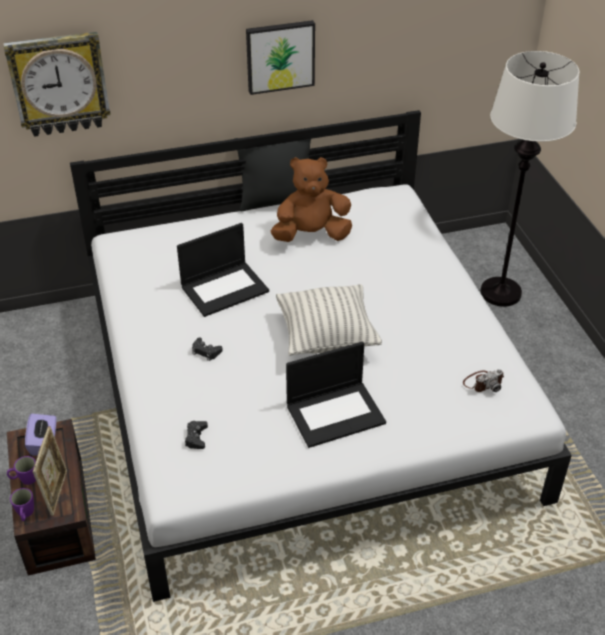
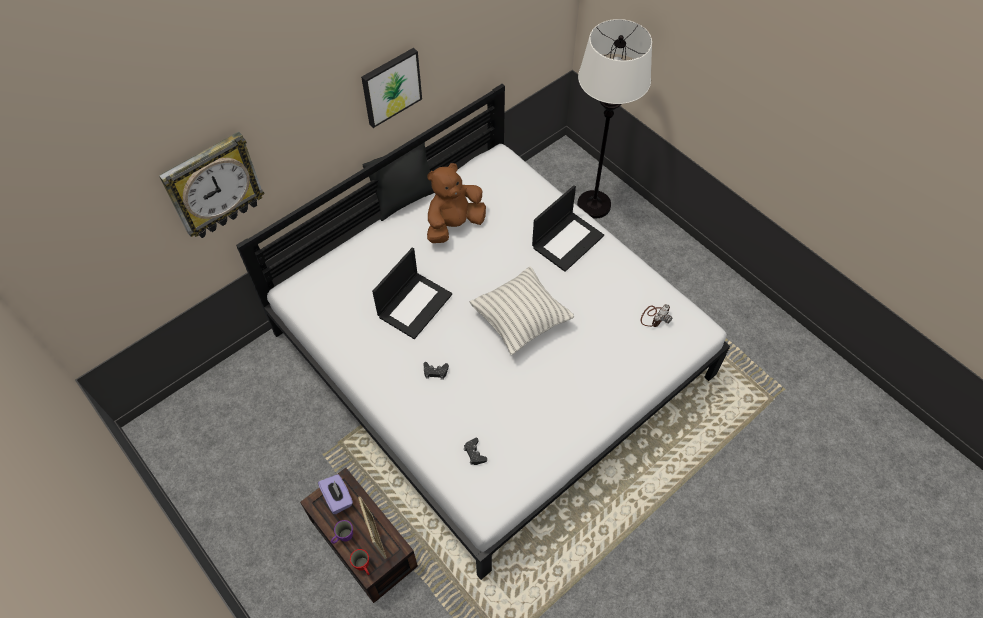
camera: 25 degrees left, 15 degrees up
purple mug [10,488,34,521] -> red mug [350,549,370,575]
laptop [286,342,386,448] -> laptop moved to [532,185,604,272]

